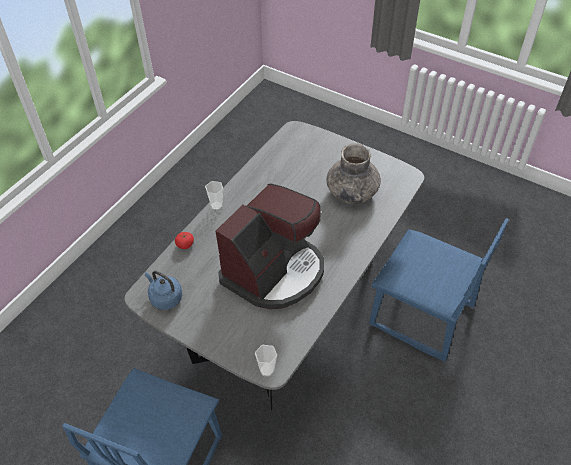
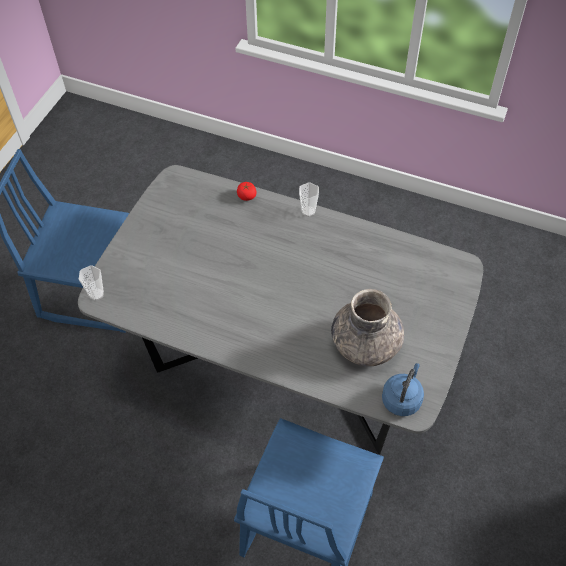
camera: 80 degrees right, 5 degrees up
blue kettle [145,271,182,310] -> blue kettle moved to [382,363,424,416]
coffee machine [215,184,324,309] -> none

